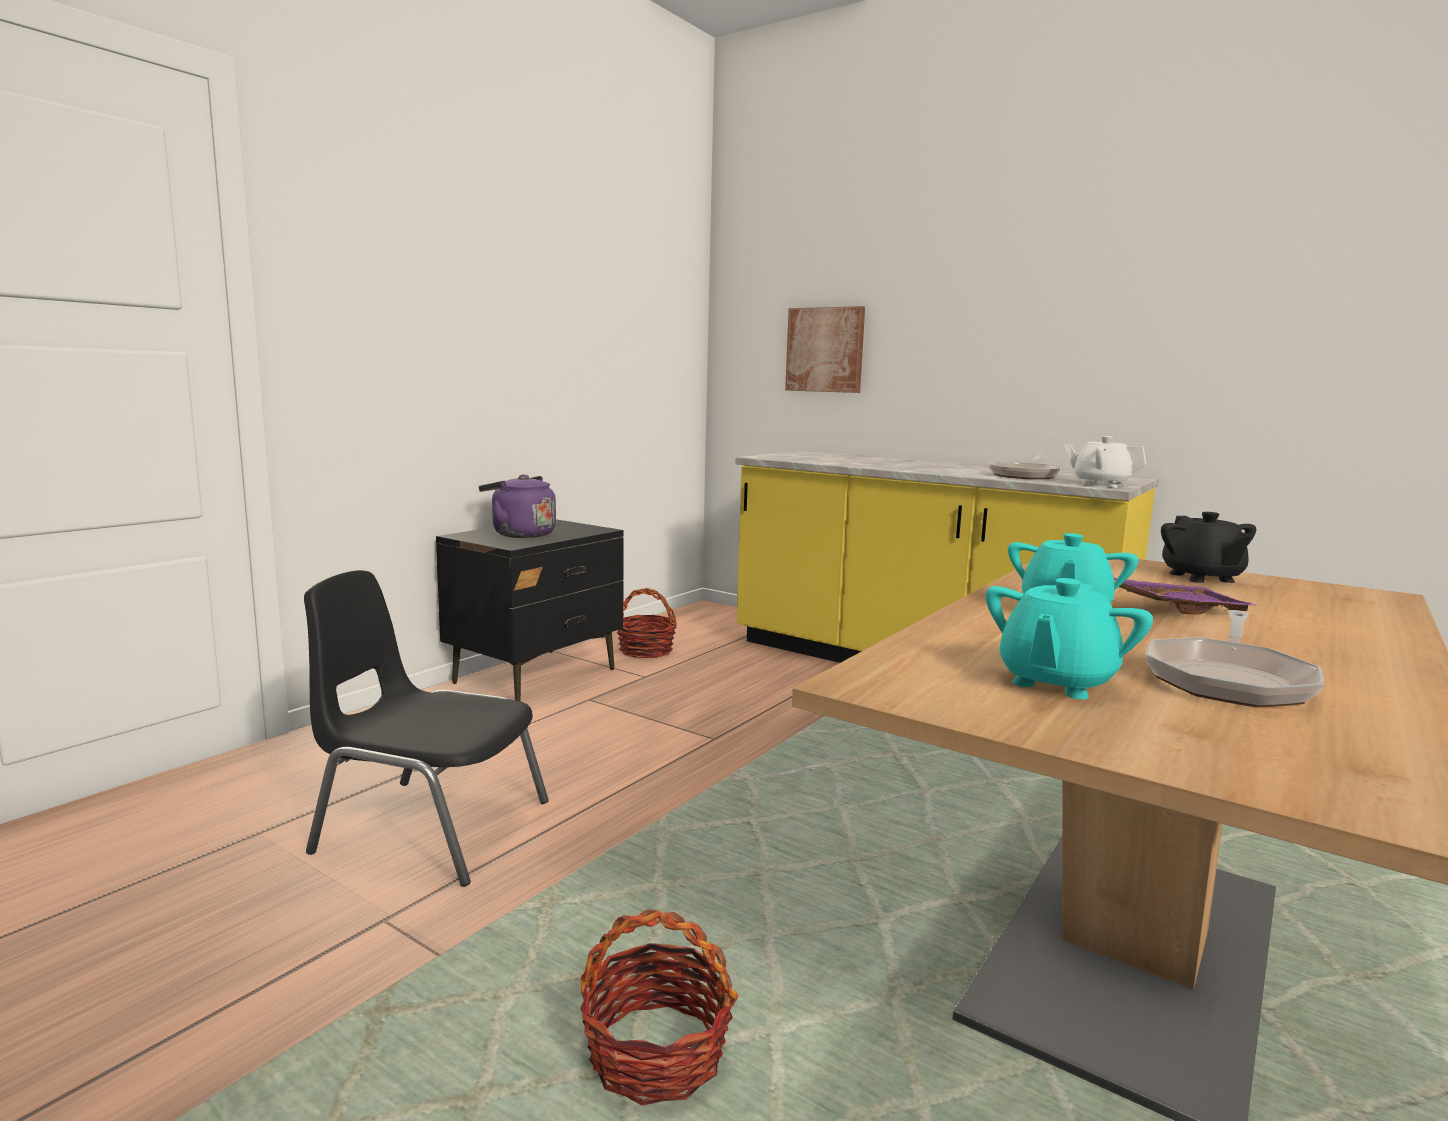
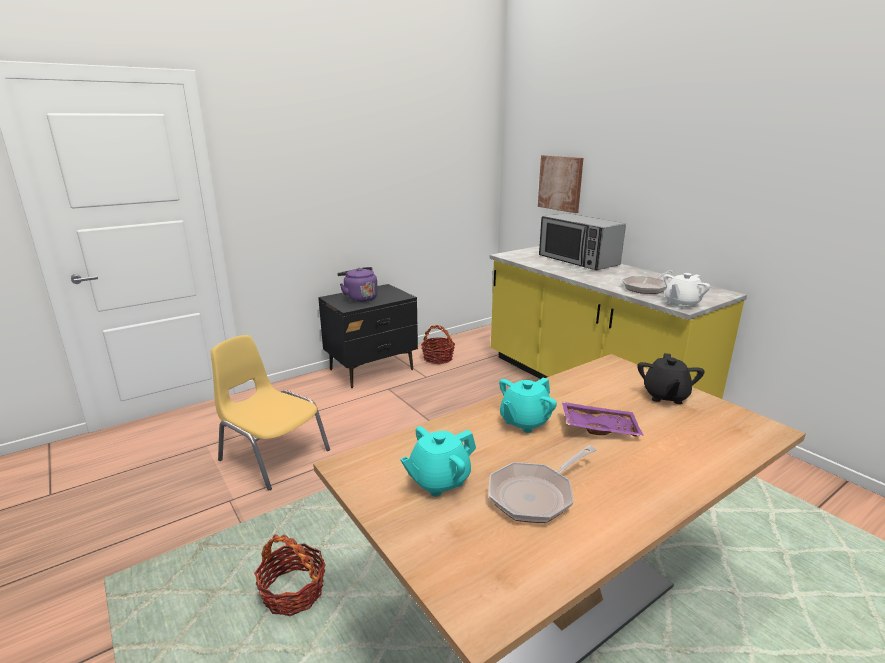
camera: 20 degrees right, 10 degrees up
black chair [304,570,549,887] -> yellow chair [211,335,330,491]
white teapot [1064,436,1146,488] -> white teapot turned 90 degrees counterclockwise [664,273,710,309]
none -> microwave [539,213,626,270]

